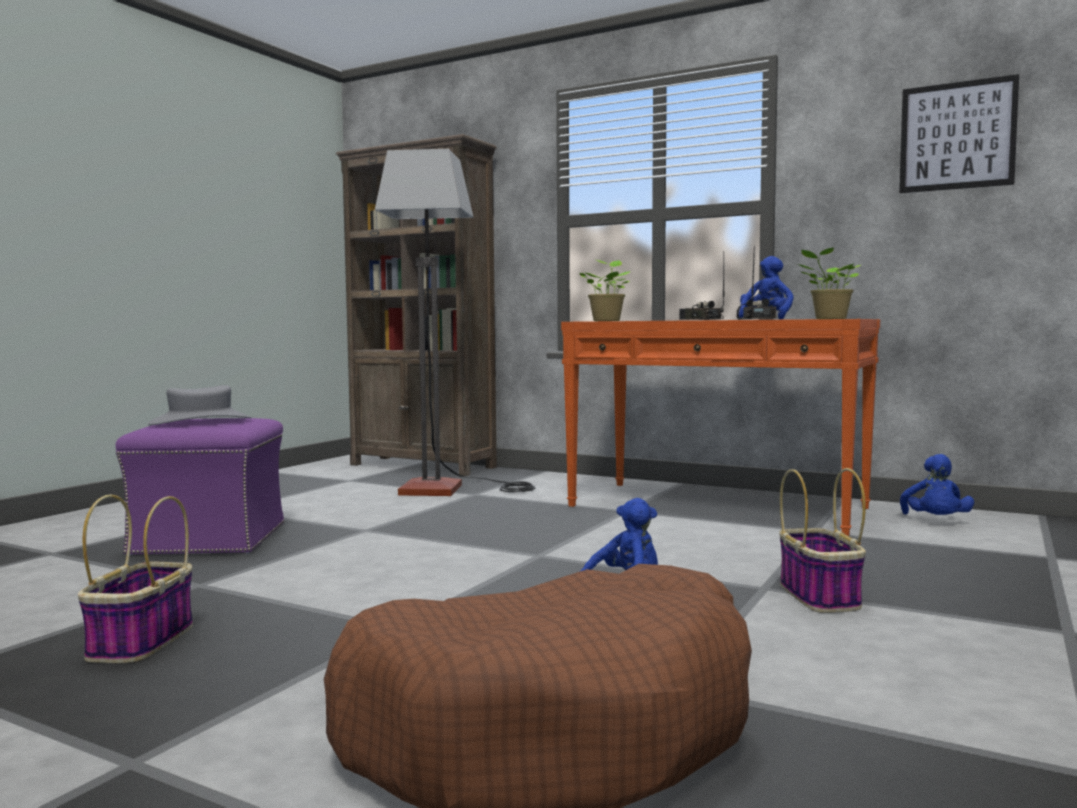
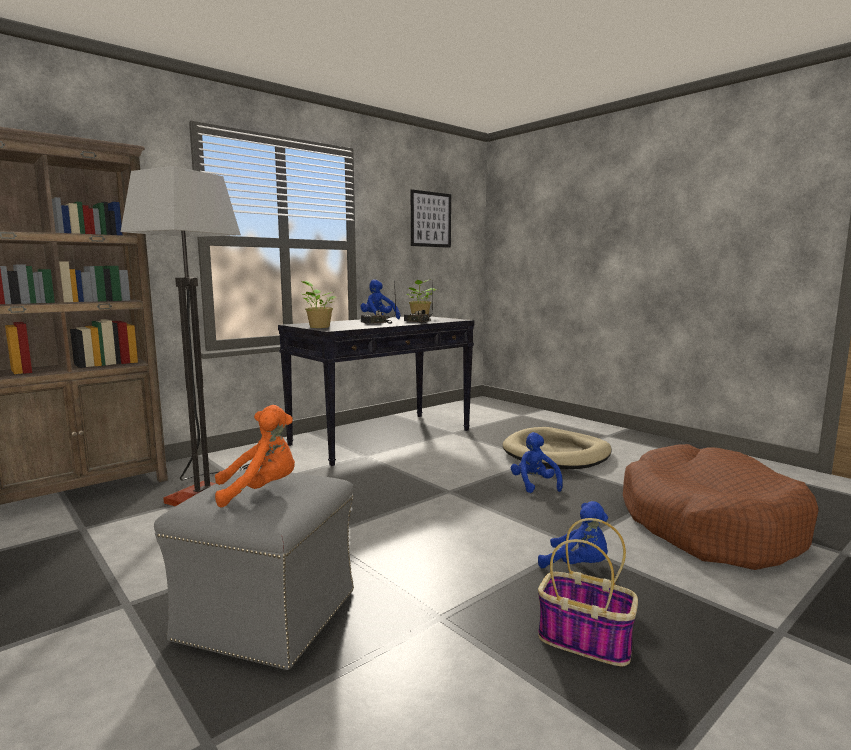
camera: 70 degrees left, 5 degrees up
purple ottoman [115,418,284,556] -> grey ottoman [154,469,354,670]
grey hat [148,385,252,425] -> orange plush toy [215,405,295,508]
orange console table [561,319,880,536] -> black console table [278,317,475,466]
basket [779,468,866,613] -> beige dog bed [503,427,612,469]
blue plush toy [900,454,974,515] -> blue plush toy moved to [538,501,608,568]

